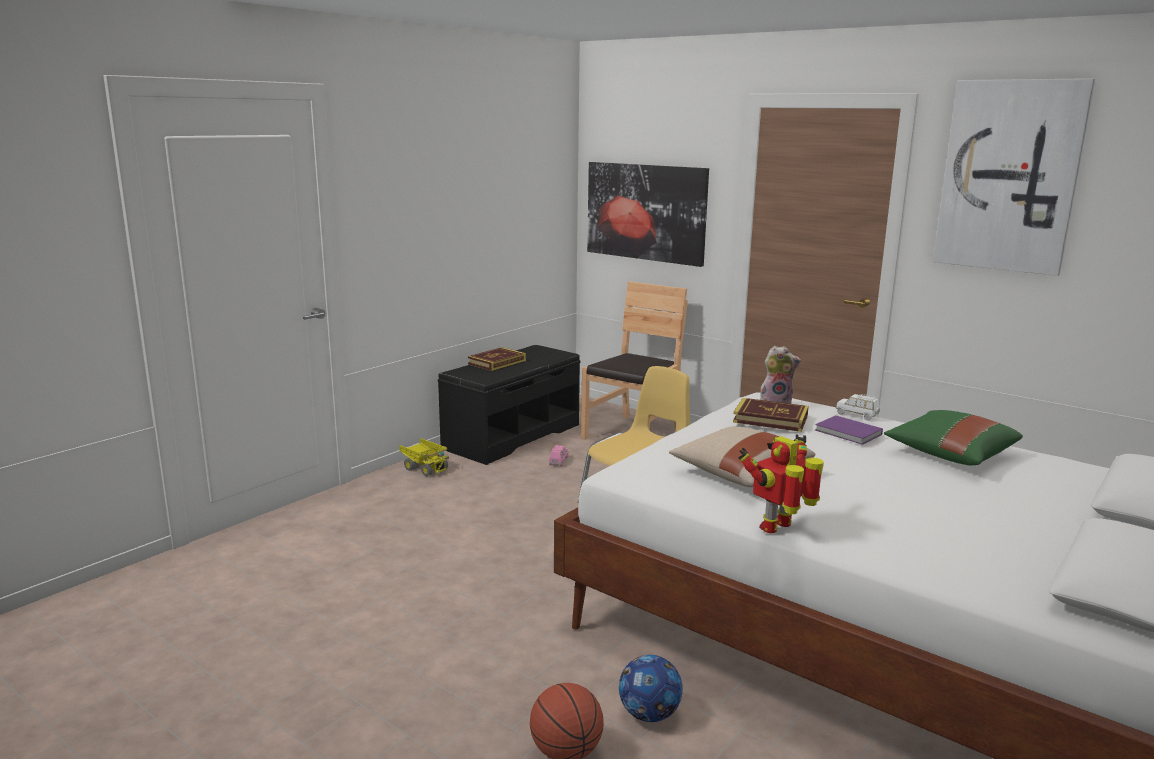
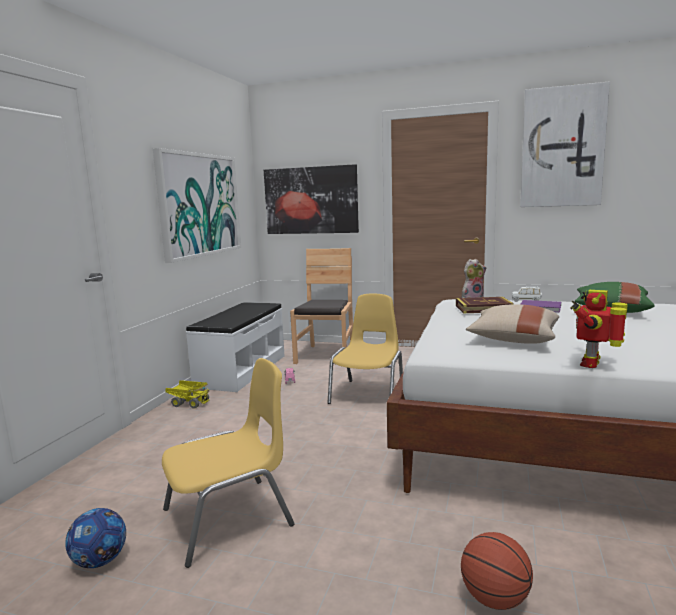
camera: 20 degrees left, 5 degrees down
black bench [438,345,580,465] -> white bench [186,302,285,392]
book [468,347,526,371] -> none
football [619,655,683,722] -> football moved to [65,508,126,568]
none -> picture [153,148,241,263]
none -> yellow chair [162,358,295,568]

